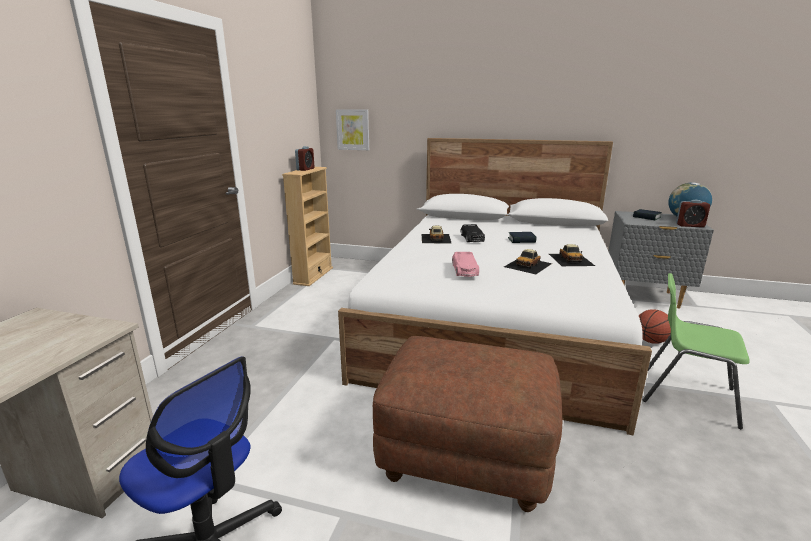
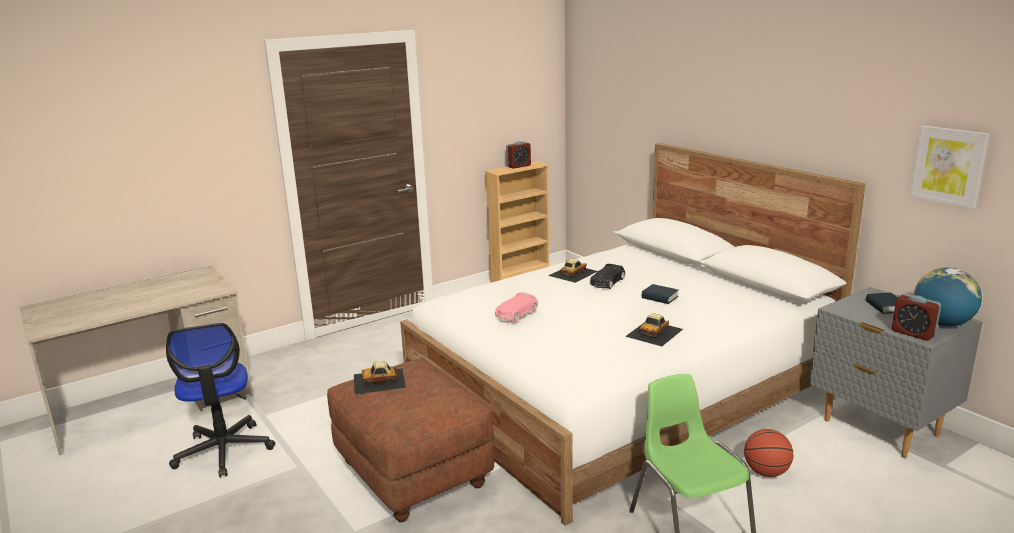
camera: 40 degrees right, 0 degrees up
picture [336,109,369,150] -> picture moved to [909,125,990,209]
toy car [504,249,552,274] -> toy car moved to [354,361,406,394]

